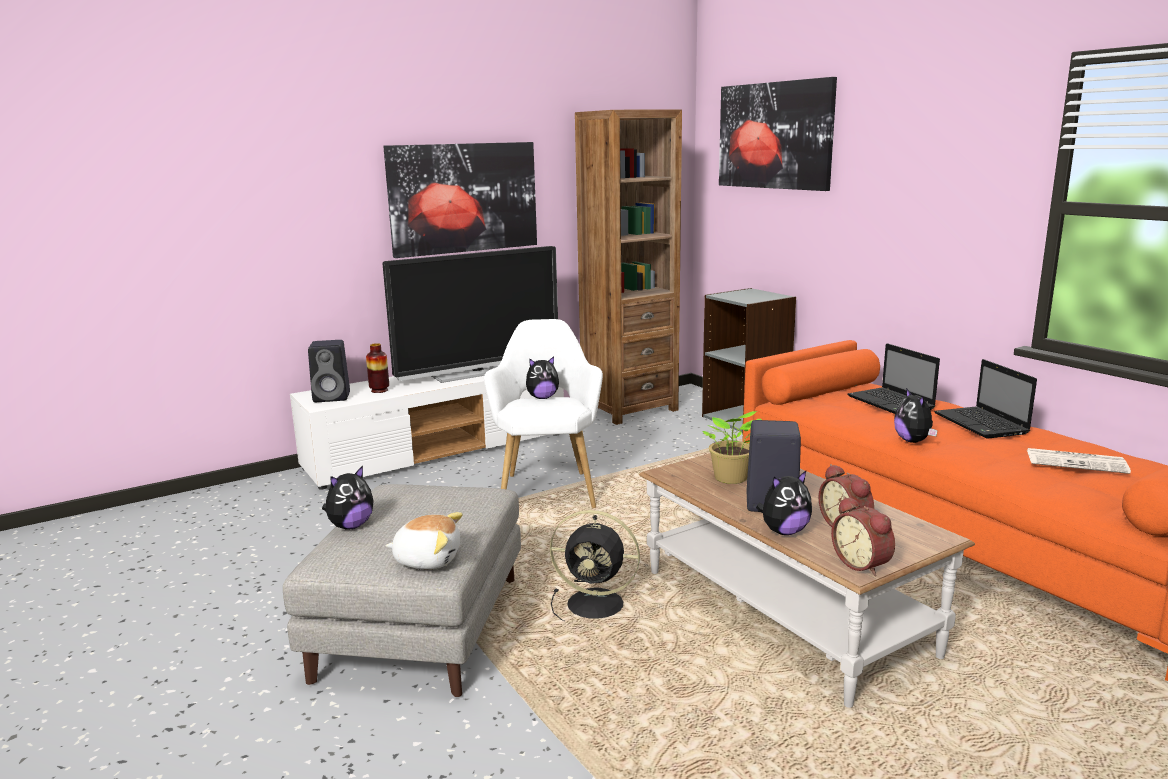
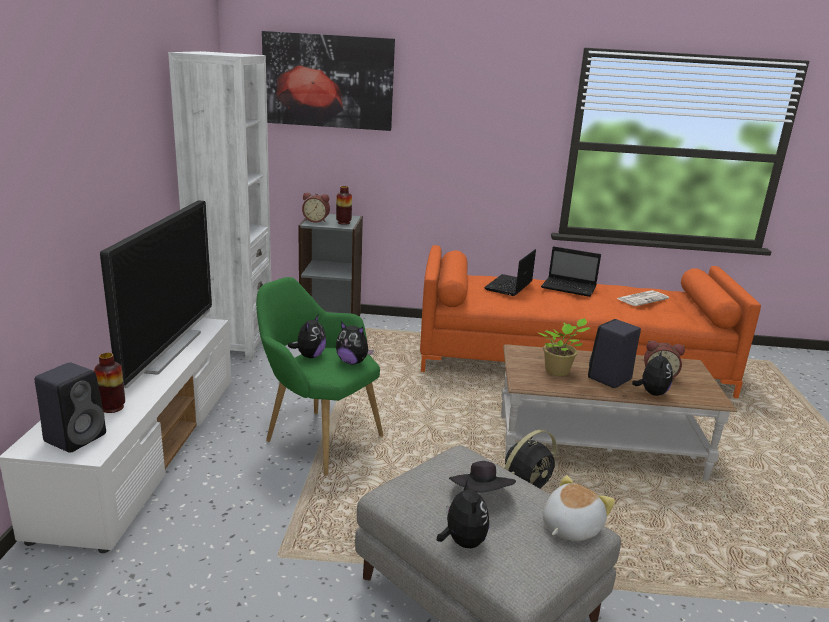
camera: 55 degrees left, 5 degrees up
picture [383,142,537,258] -> none
white armchair [484,319,603,508] -> green armchair [256,277,383,476]
brown bookcase [575,109,682,425] -> white bookcase [168,51,271,360]
alarm clock [831,496,895,576] -> alarm clock moved to [302,193,330,223]
laptop [847,343,940,414] -> laptop turned 105 degrees clockwise [484,249,536,296]
plush toy [894,388,938,443] -> plush toy moved to [336,321,374,365]
none -> vase [336,186,352,225]
none -> black hat [449,461,516,493]

